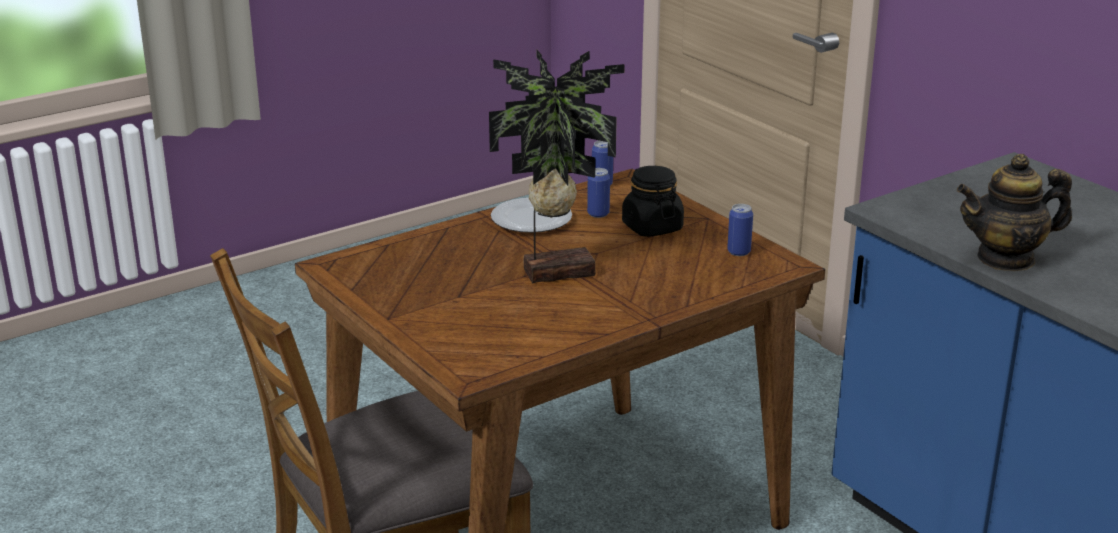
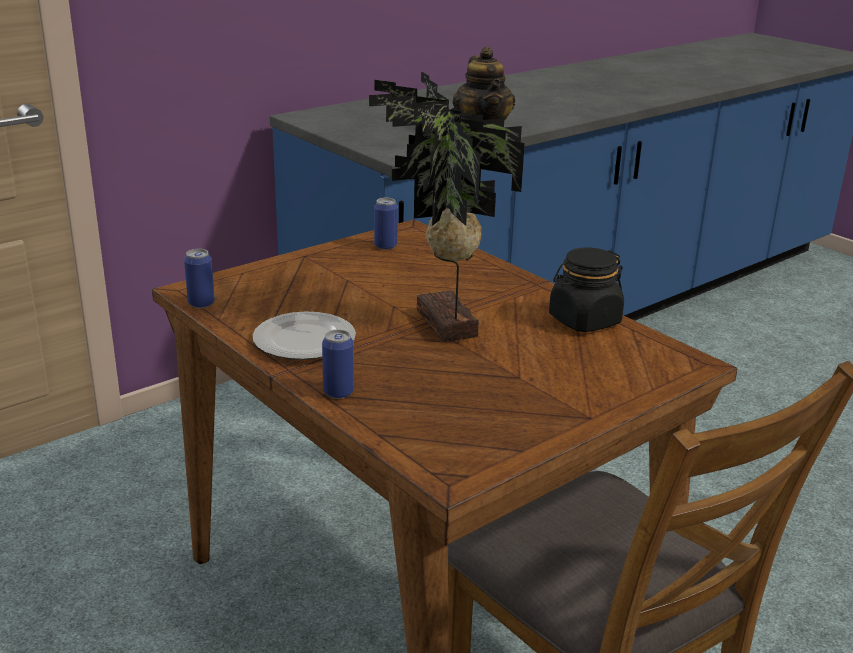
camera: 95 degrees left, 0 degrees up
can [587,168,610,218] -> can moved to [322,329,354,399]
black jar [622,166,684,237] -> black jar moved to [549,247,624,332]

